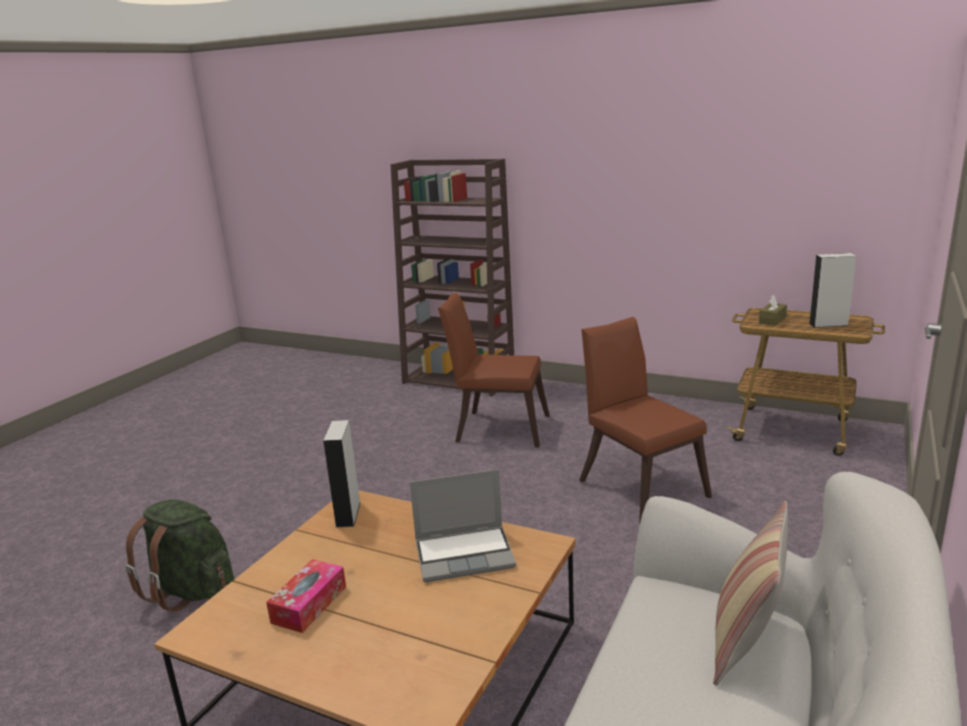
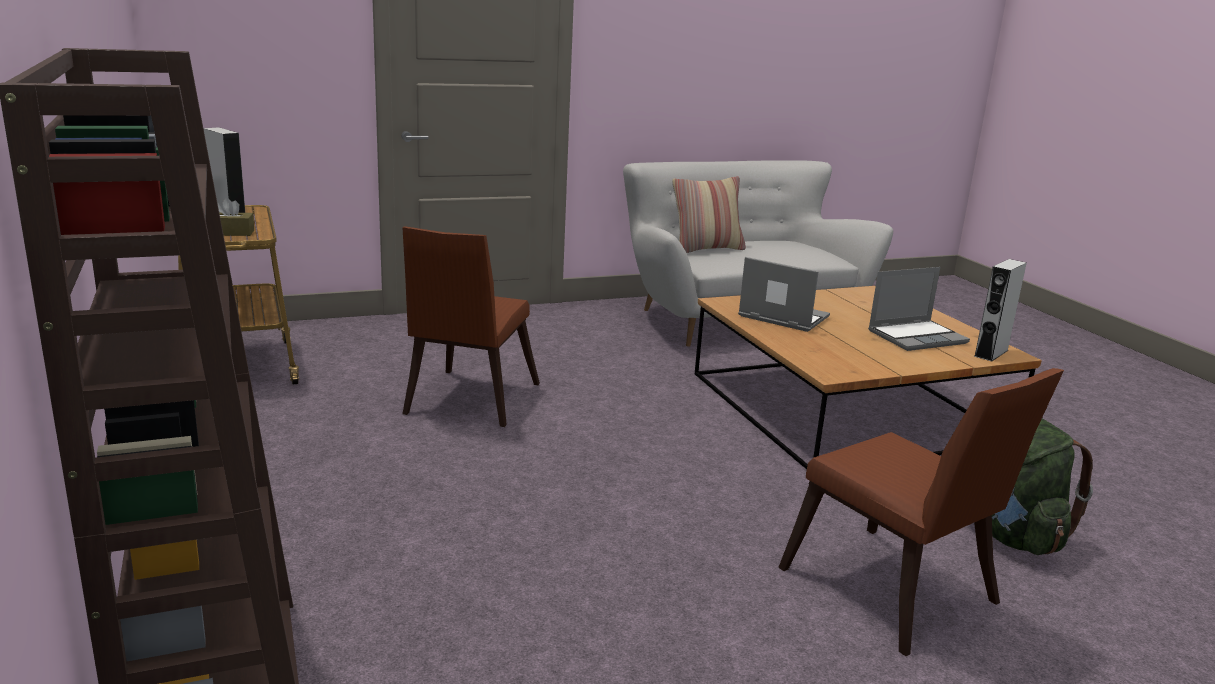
camera: 140 degrees left, 0 degrees up
tissue box [266,559,346,633] -> laptop [868,267,970,351]
grey speaker [323,420,361,528] -> grey speaker moved to [974,259,1027,361]
brown chair [438,293,550,448] -> brown chair moved to [778,368,1064,656]

